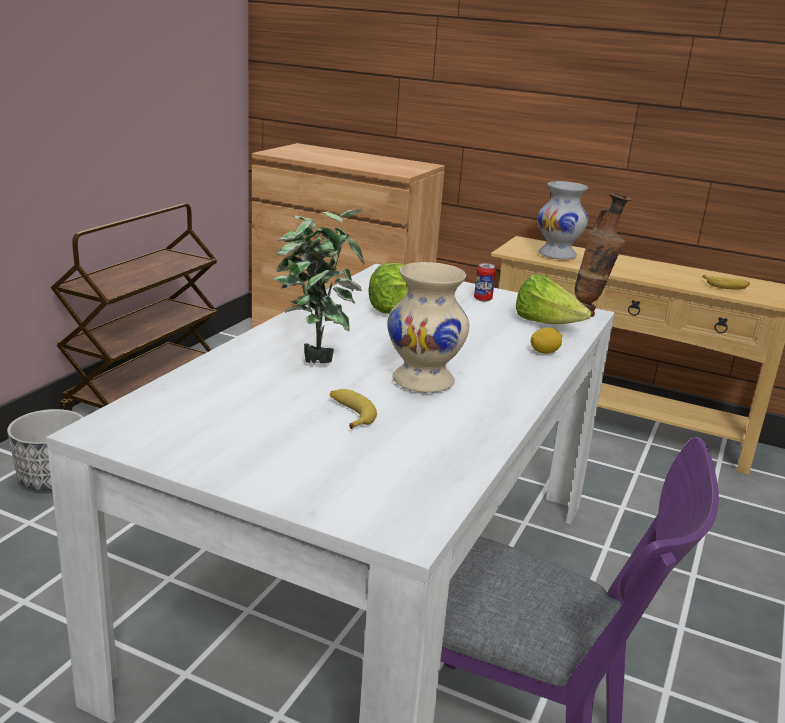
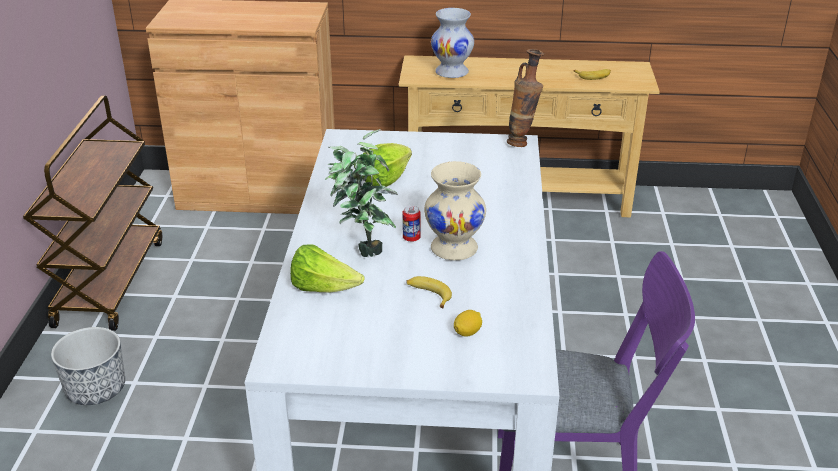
camera: 20 degrees left, 10 degrees up
can [474,263,496,302] -> can moved to [402,206,421,242]
lettuce [516,275,592,324] -> lettuce moved to [290,244,365,292]
lemon [531,328,563,354] -> lemon moved to [454,310,482,337]

